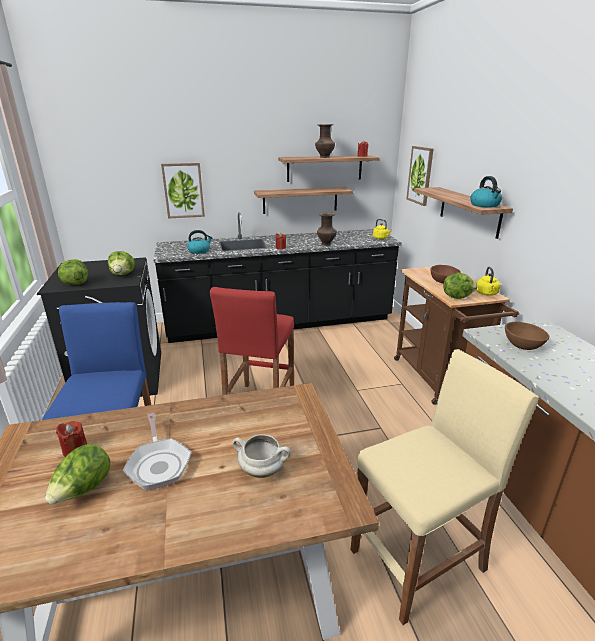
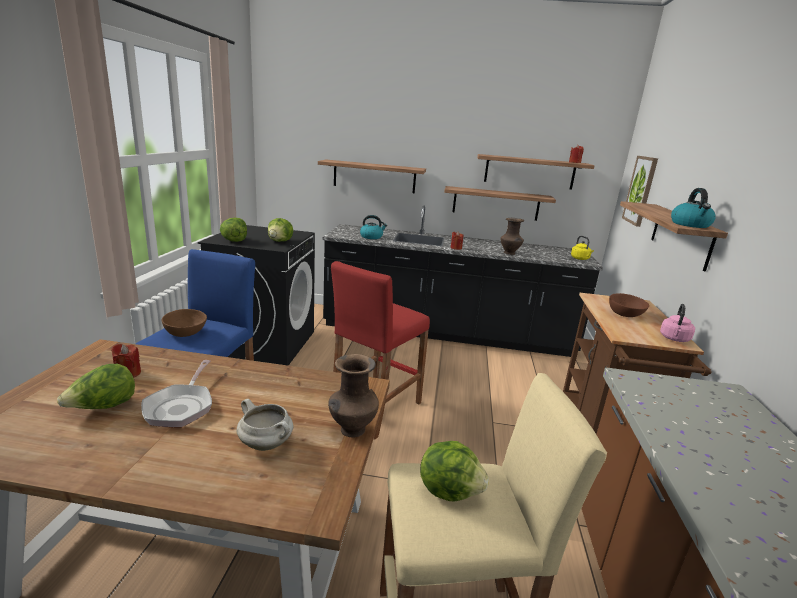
camera: 20 degrees right, 5 degrees down
picture [161,163,205,219] -> shelf [318,159,426,193]
brown vase [315,124,335,158] -> brown vase moved to [328,354,379,437]
lettuce [443,273,478,299] -> lettuce moved to [420,441,489,502]
yellow kettle [476,267,501,296] -> pink kettle [660,304,695,342]
brown bowl [505,322,550,350] -> brown bowl moved to [162,309,207,337]

